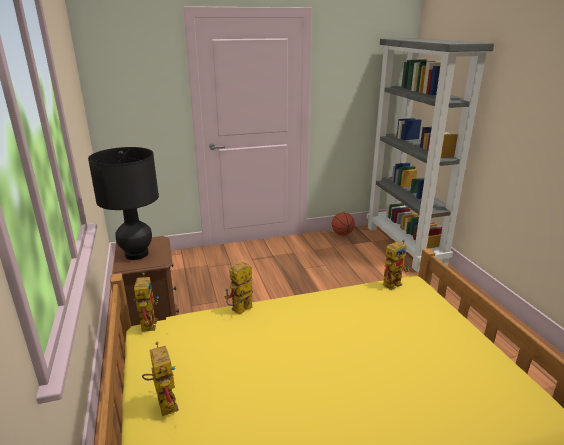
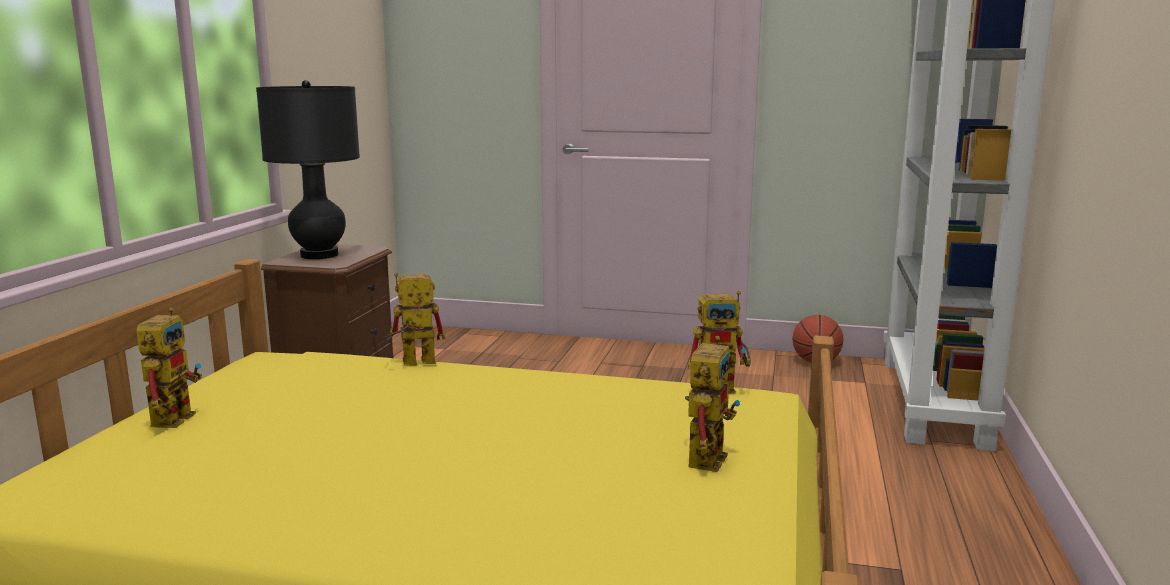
camera: 30 degrees right, 10 degrees down
toy robot [133,273,159,332] -> toy robot moved to [685,336,740,472]

